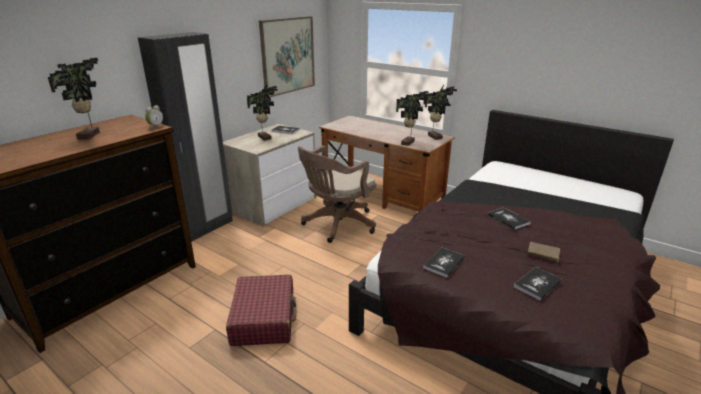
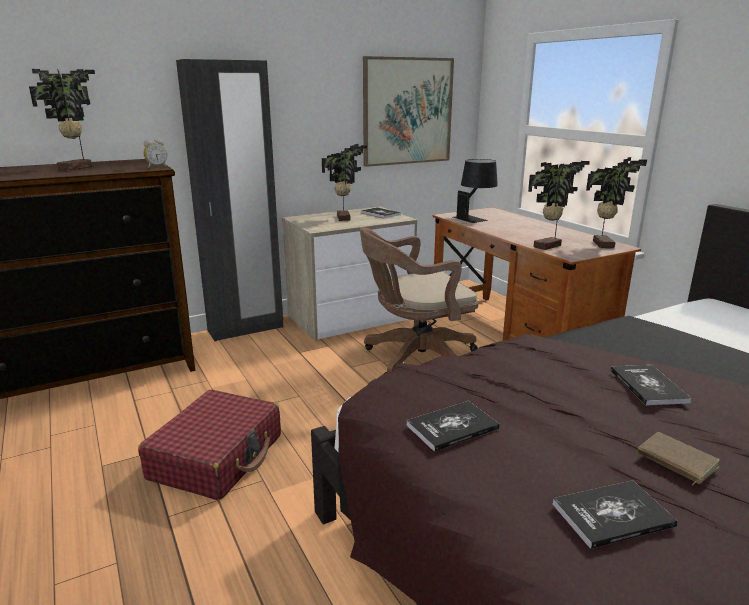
camera: 25 degrees right, 5 degrees down
none -> black table lamp [453,159,498,223]

